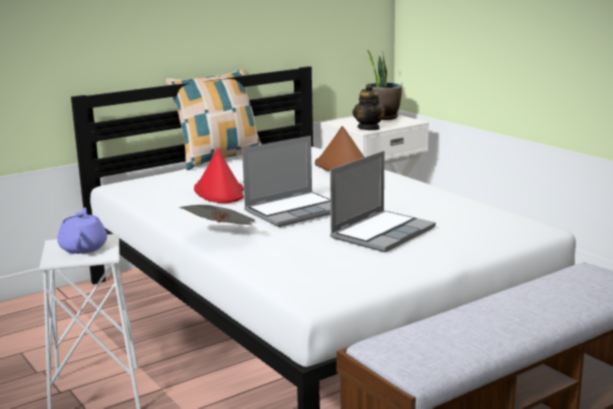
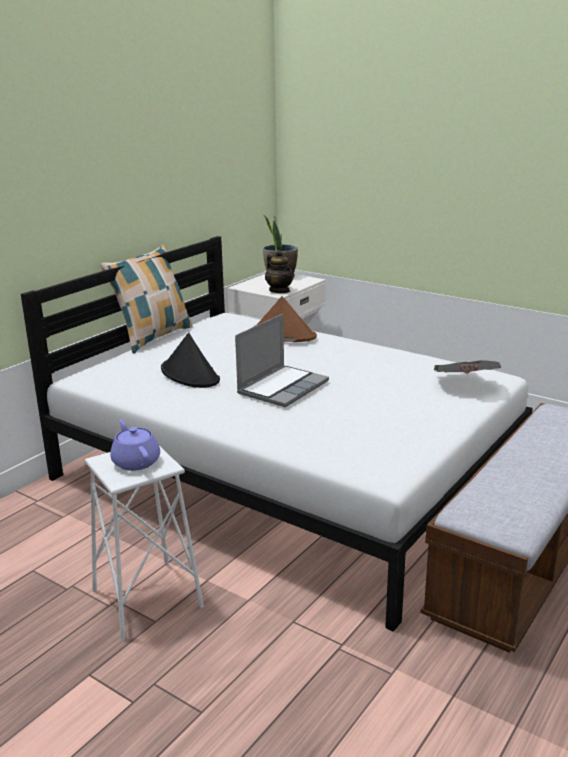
camera: 20 degrees left, 5 degrees up
newspaper [178,205,256,225] -> newspaper moved to [434,360,501,374]
red hat [194,148,244,203] -> black hat [161,333,220,388]
laptop [330,151,436,252] -> none

